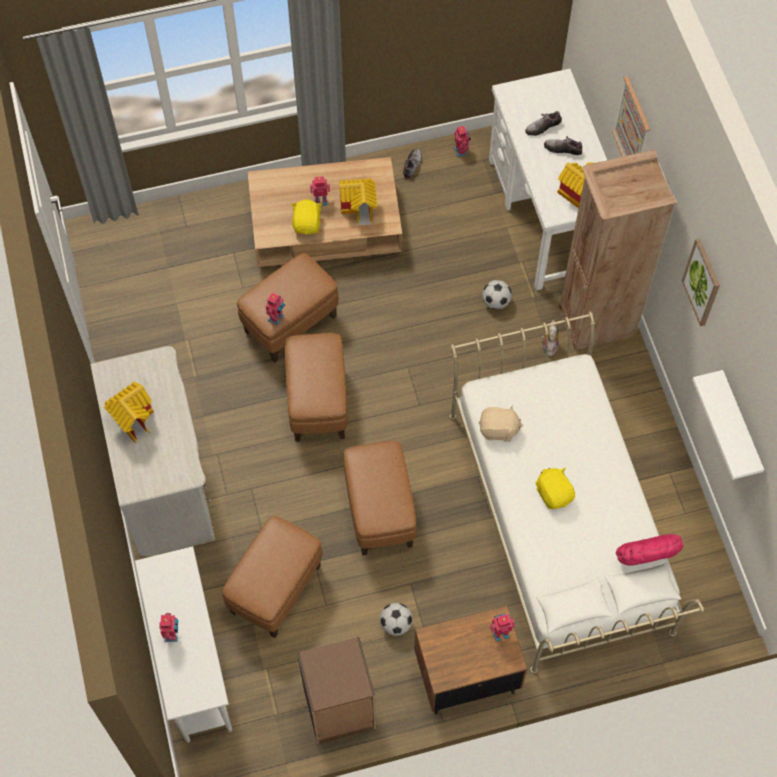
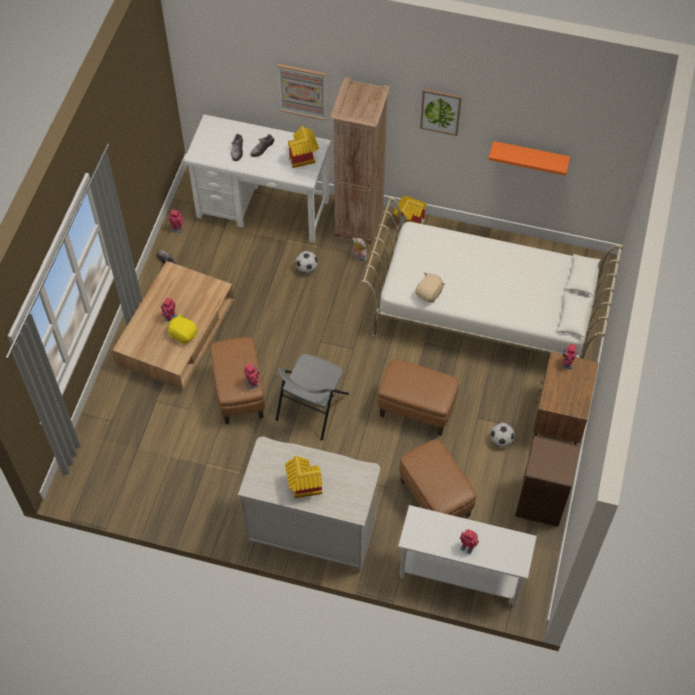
camera: 60 degrees left, 5 degrees down
brown ottoman [285,333,347,442] -> grey chair [275,354,349,440]
toy house [339,178,378,226] -> toy house moved to [393,196,427,229]
yellow plush toy [535,468,575,509] -> none
pink pillow [616,534,684,566] -> none
white shelf [692,370,764,480] -> orange shelf [488,141,570,176]

